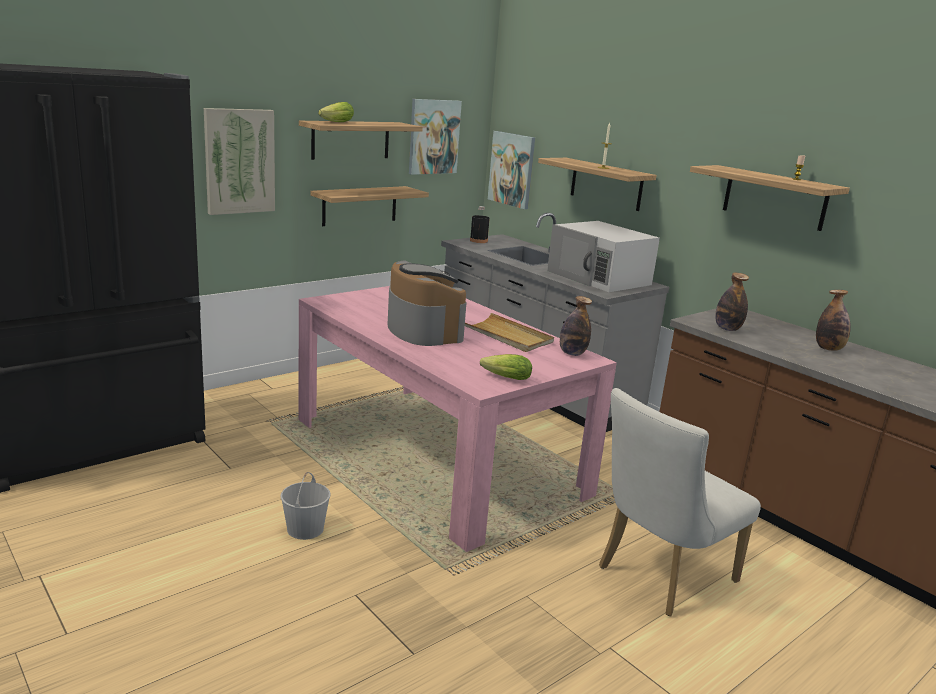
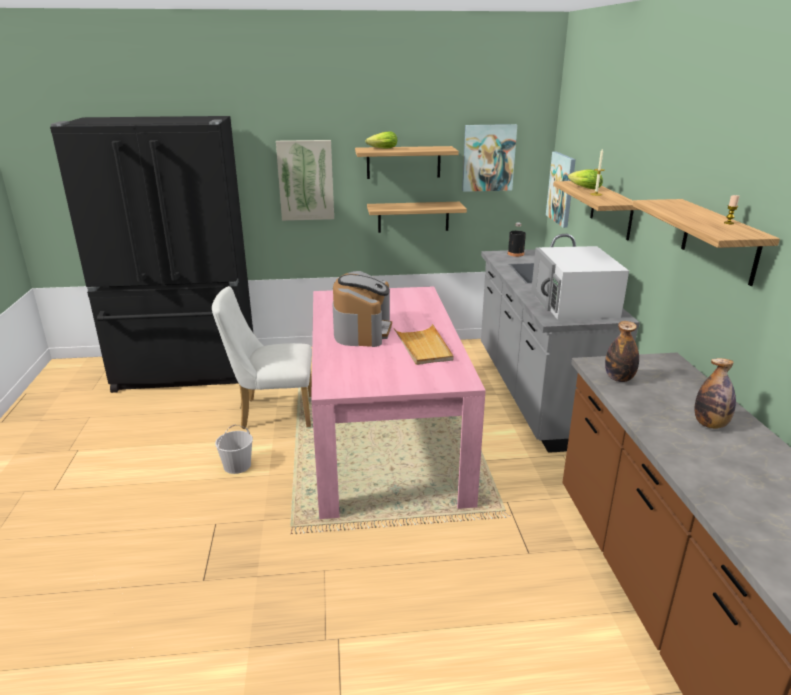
camera: 35 degrees right, 5 degrees up
lettuce [480,354,532,380] -> lettuce moved to [568,170,603,189]
bottle [560,296,592,356] -> none
white chair [599,388,761,616] -> white chair moved to [212,286,312,429]

